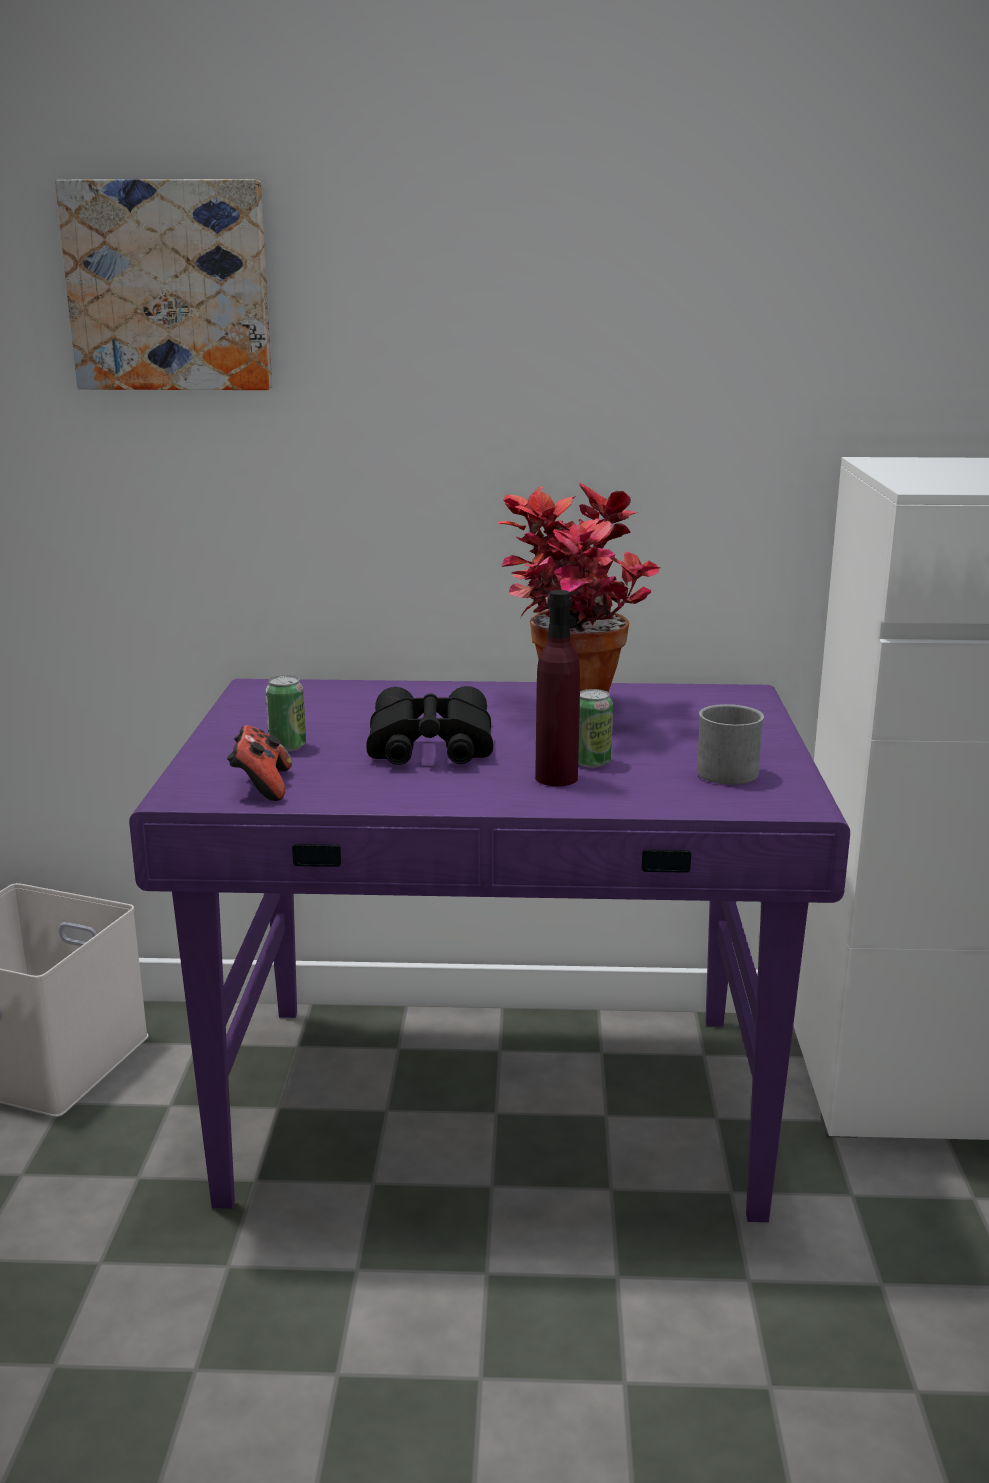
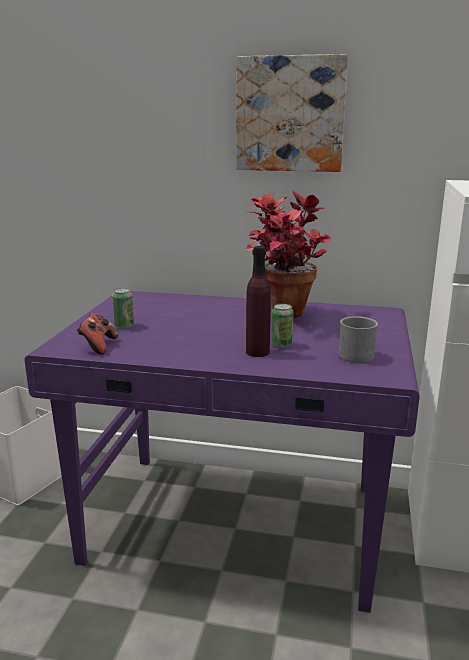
camera: 10 degrees right, 0 degrees up
picture [55,179,273,390] -> picture moved to [236,54,348,172]
black binoculars [366,686,493,765] -> none

